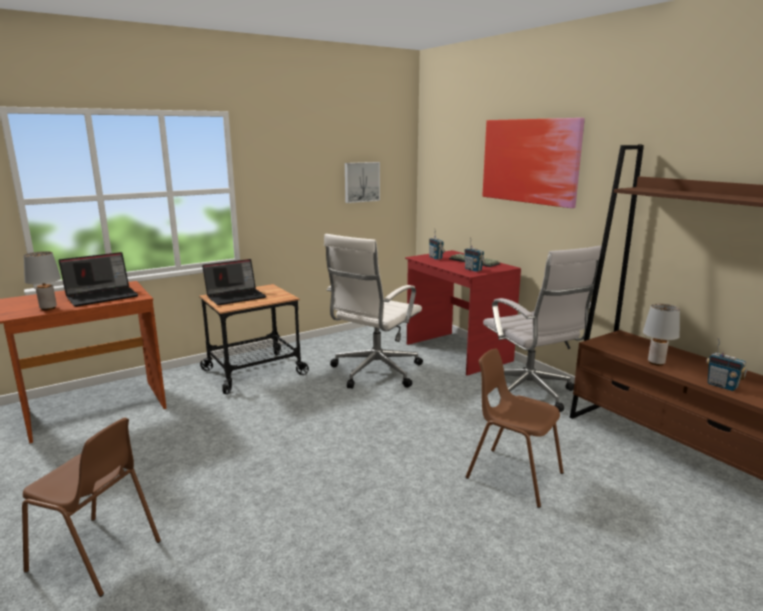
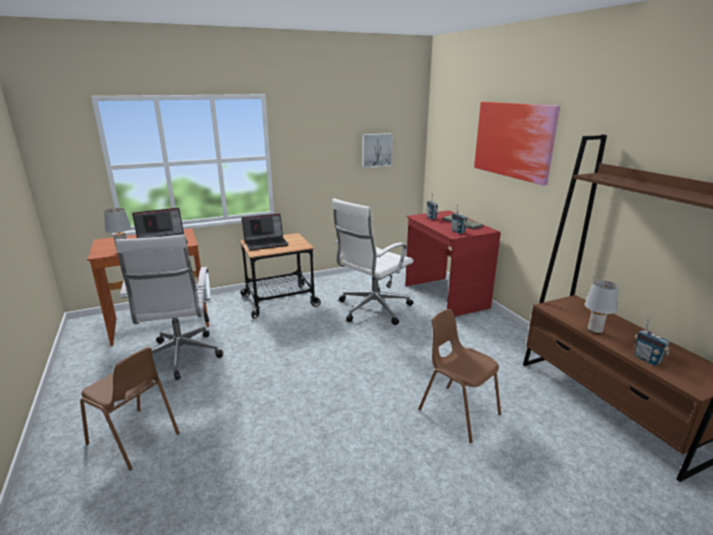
camera: 10 degrees right, 5 degrees up
white office chair [483,246,602,412] -> white office chair moved to [115,234,223,380]

